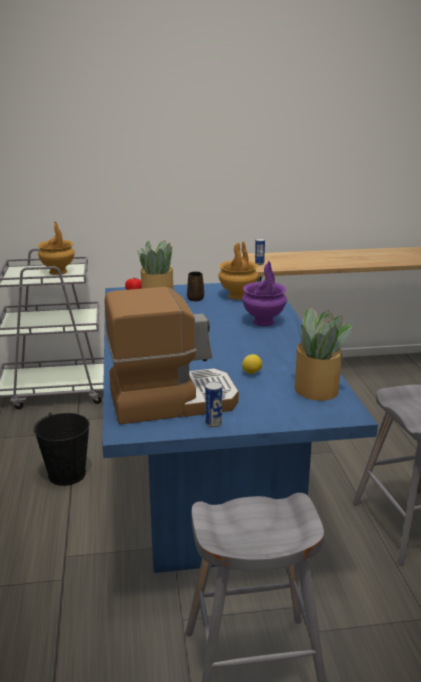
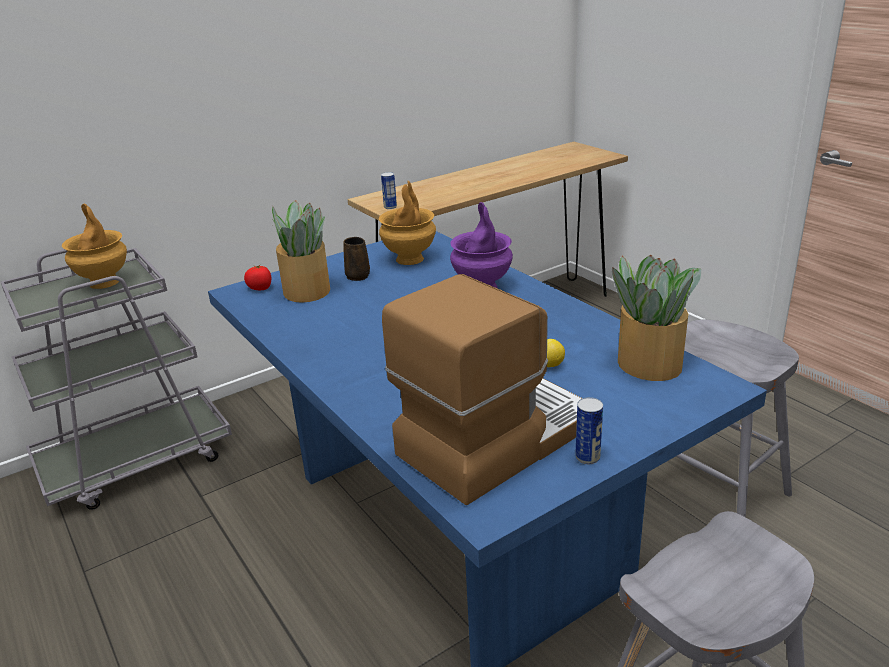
camera: 25 degrees left, 5 degrees up
black bucket [33,413,90,486] -> none

